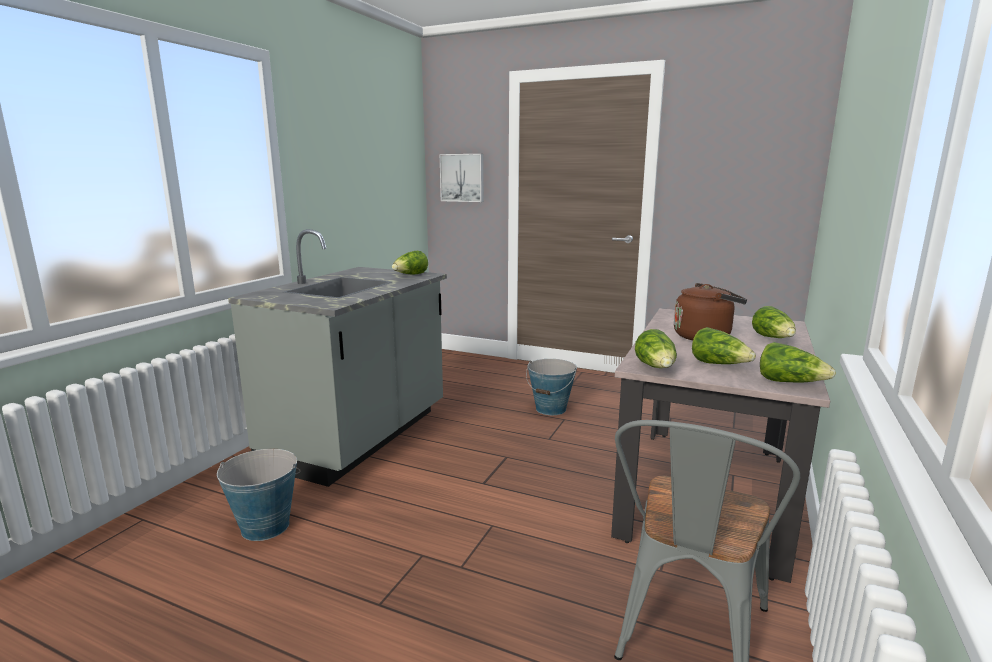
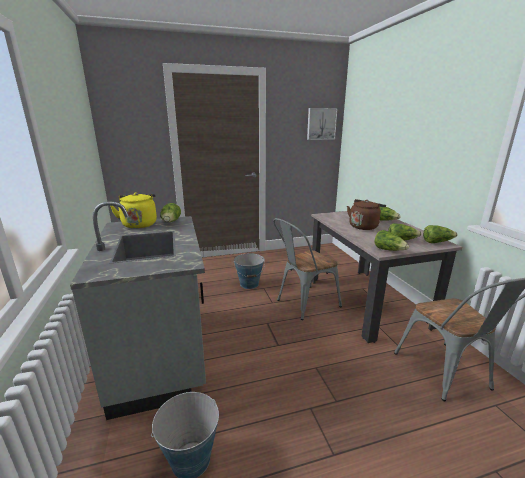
camera: 40 degrees left, 5 degrees up
picture [440,154,484,202] -> picture moved to [307,108,338,140]
none -> yellow kettle [110,192,157,229]
none -> grey chair [273,218,342,320]

